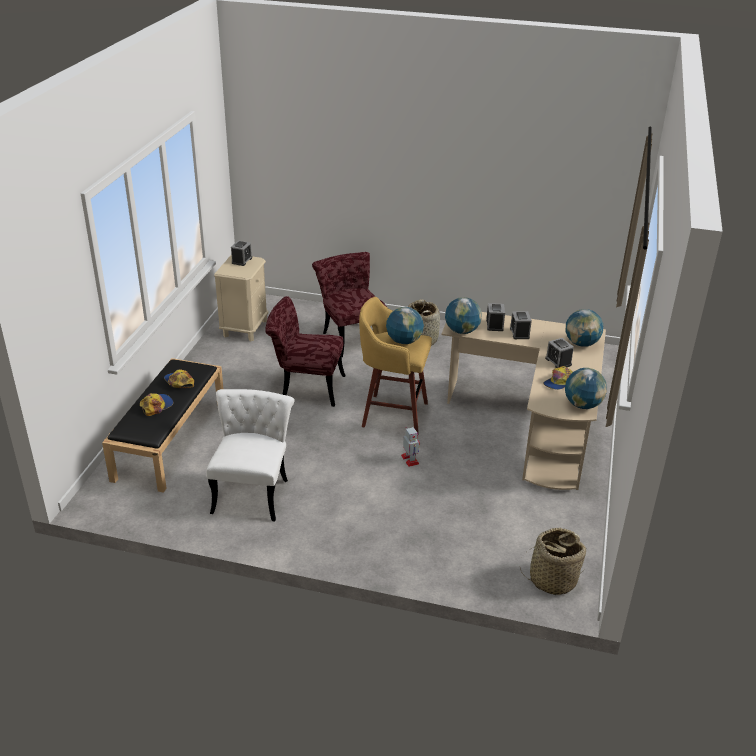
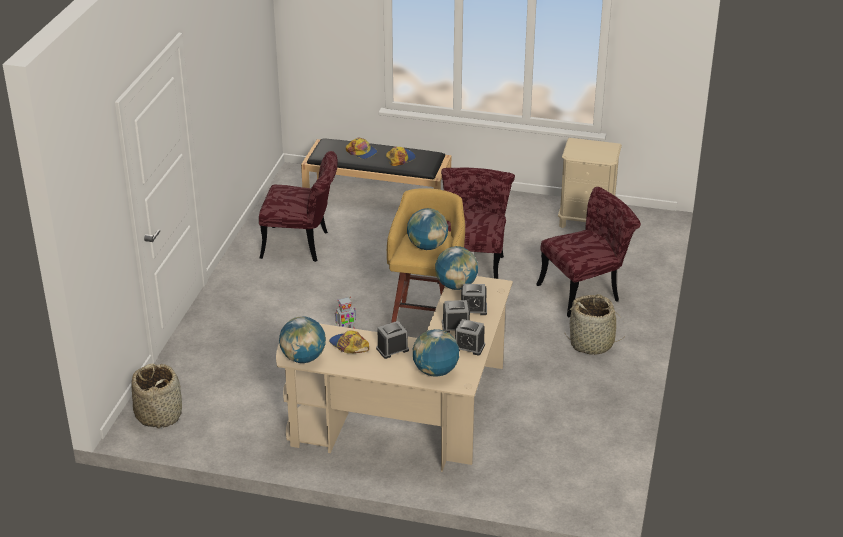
camera: 90 degrees right, 0 degrees up
white chair [206,389,295,521] -> red chair [259,151,338,262]
alarm clock [231,240,252,266] -> alarm clock moved to [455,319,485,355]

